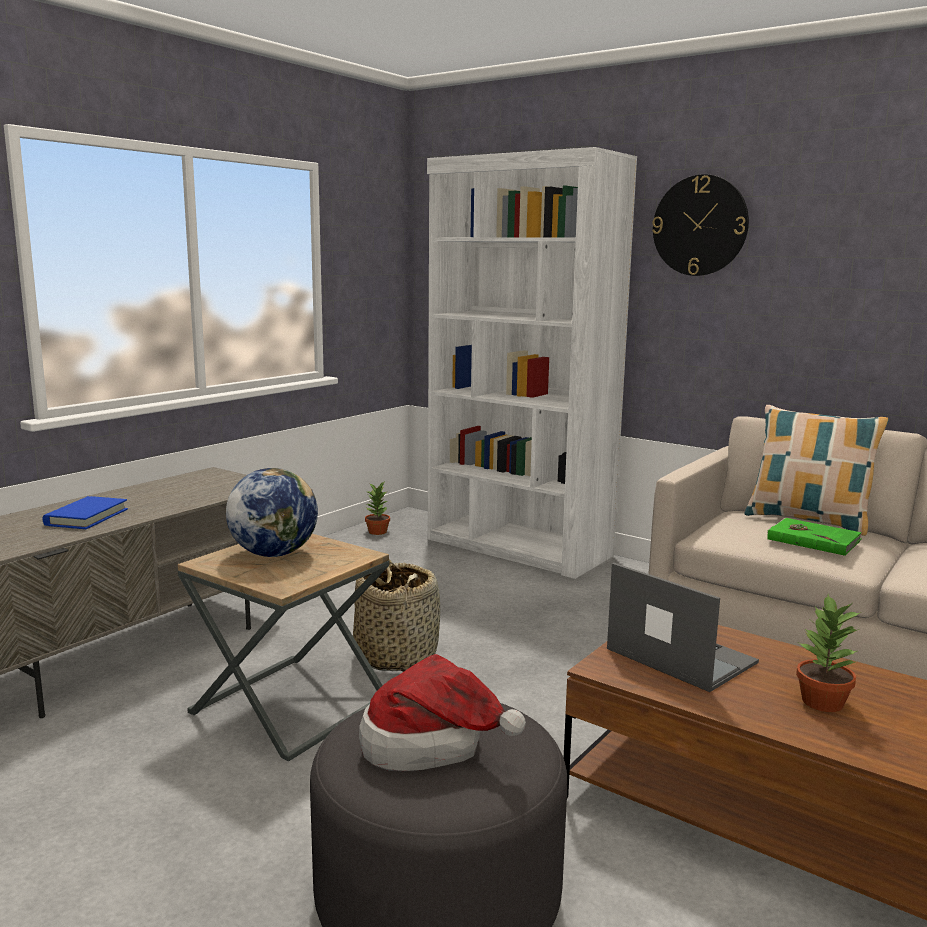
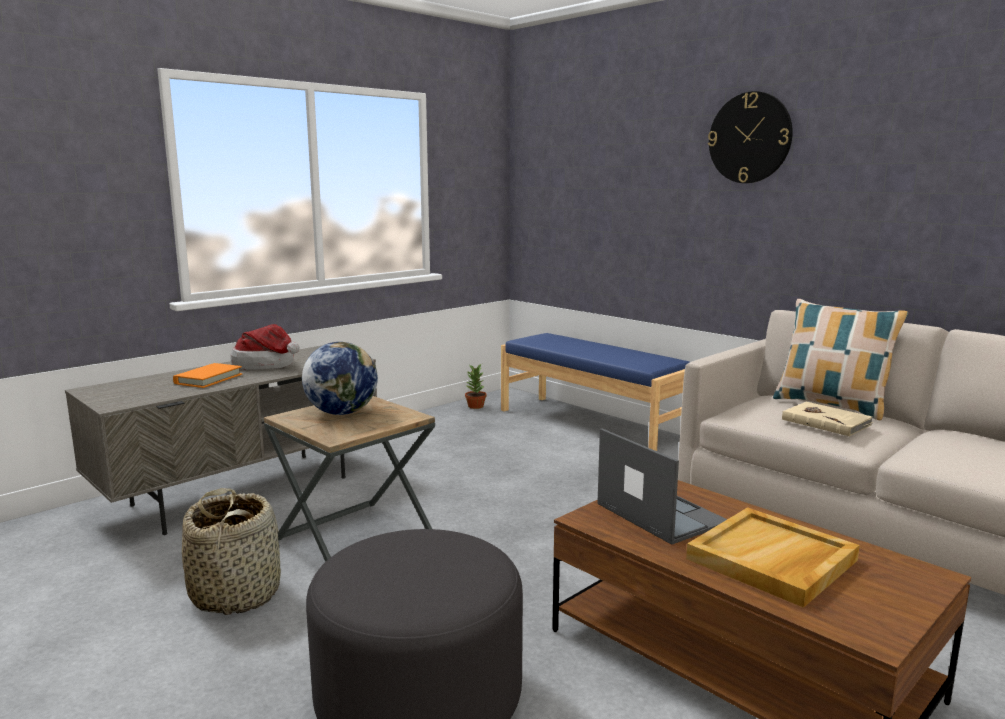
camera: 10 degrees right, 0 degrees up
blue book [43,496,128,529] -> orange book [173,363,242,388]
basket [353,559,440,672] -> basket moved to [182,488,281,615]
hat [359,654,526,771] -> hat moved to [230,324,299,370]
white bookcase [427,147,637,579] -> blue bench [501,333,690,451]
green book [767,518,861,556] -> beige book [782,402,873,436]
potted plant [796,595,861,712] -> beige tray [686,507,860,608]

